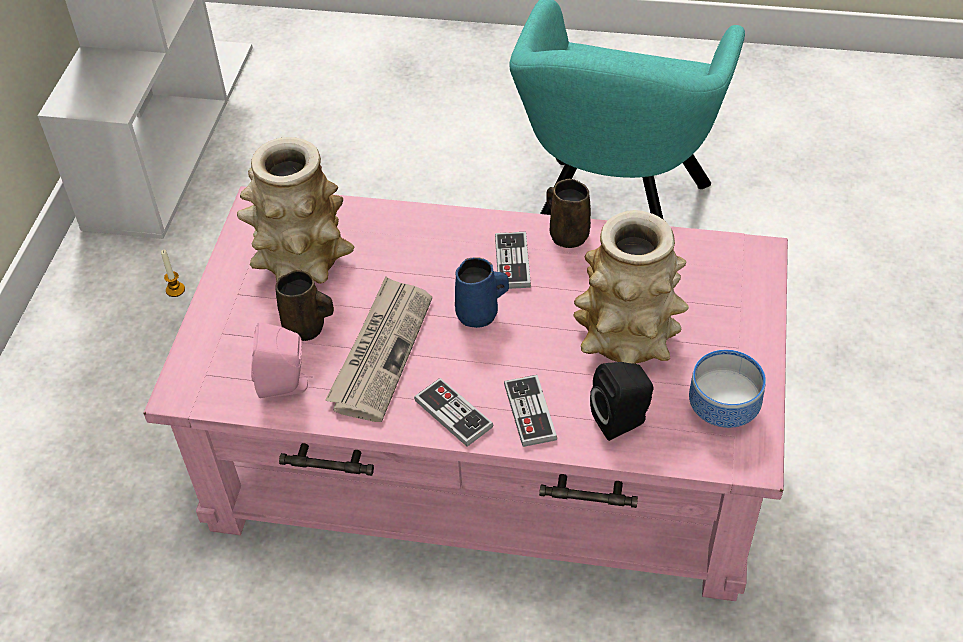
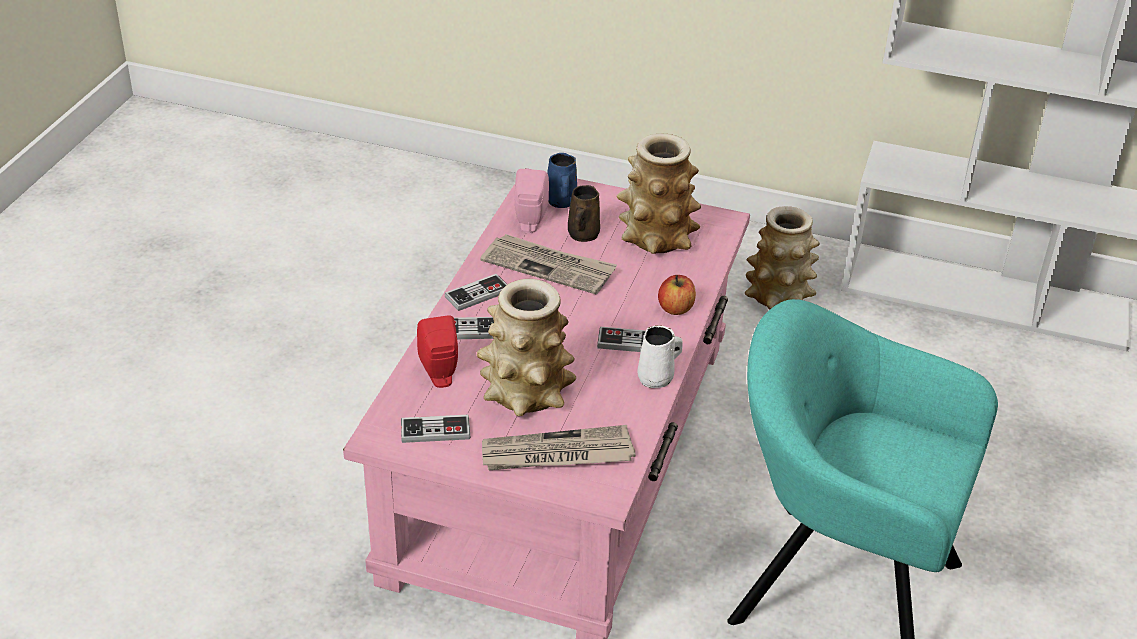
camera: 95 degrees right, 10 degrees down
candle [161,250,185,297] -> vase [745,206,820,309]
blue mug [455,257,509,328] -> blue mug moved to [547,153,577,208]
brown mug [546,179,591,248] -> white mug [638,325,683,388]
black speaker [590,362,654,441] -> red speaker [417,315,458,388]
bowl [689,350,766,428] -> game controller [401,415,470,443]
none -> newspaper [482,425,636,470]
none -> apple [658,275,696,315]

